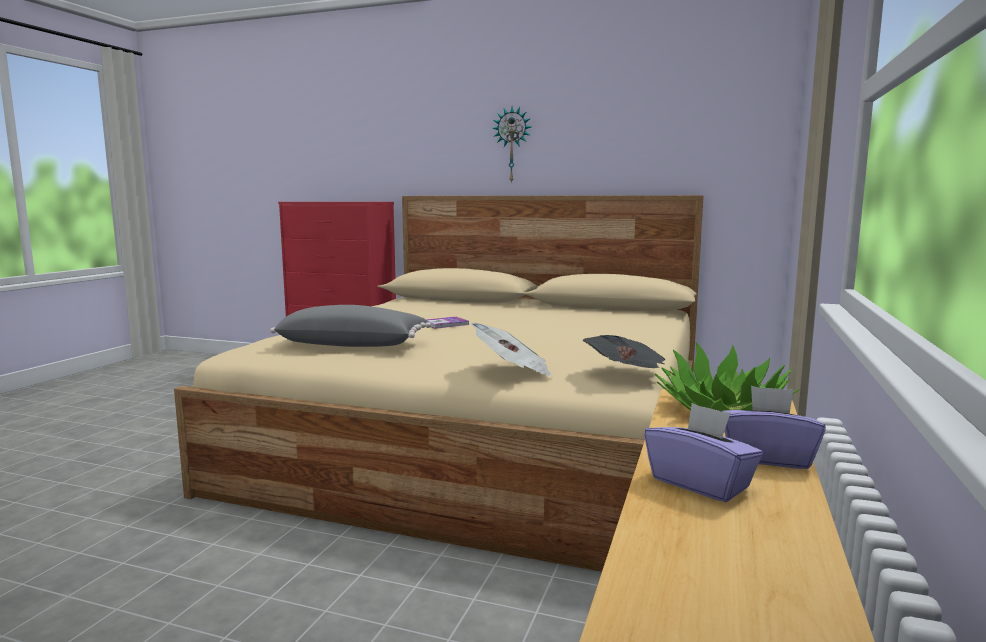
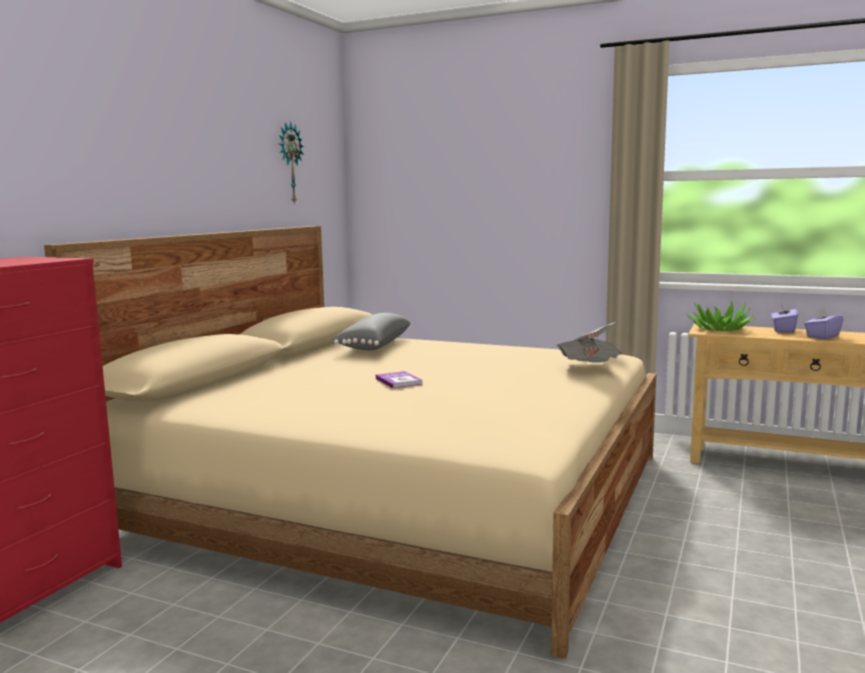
camera: 85 degrees left, 0 degrees up
grey pillow [270,305,431,347] -> grey pillow moved to [332,313,411,350]
wall clock [492,106,531,184] -> wall clock moved to [278,122,304,205]

